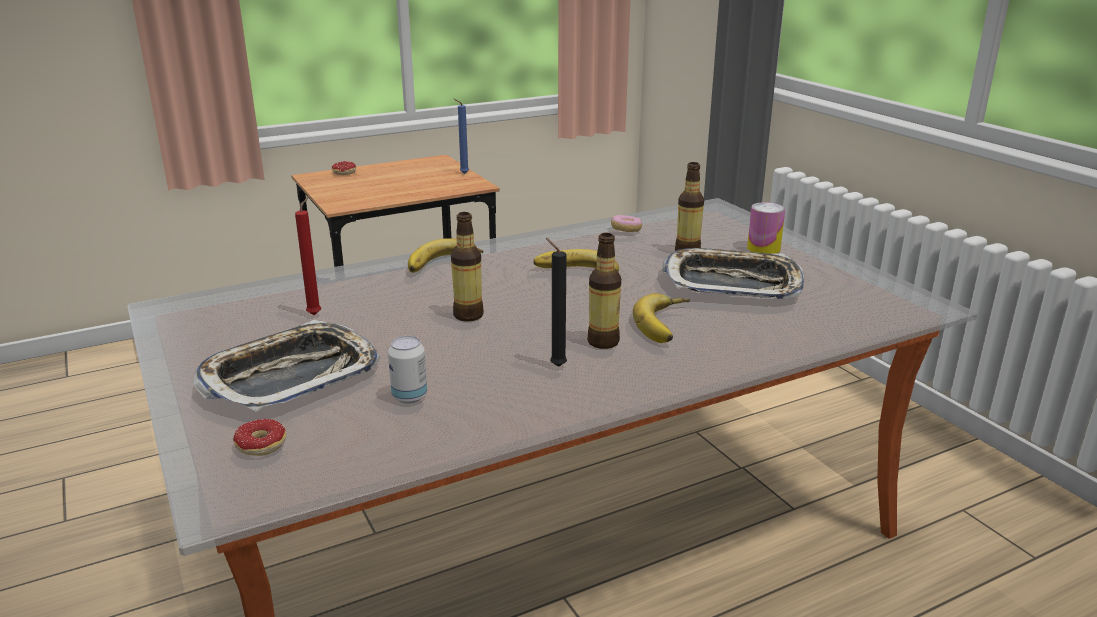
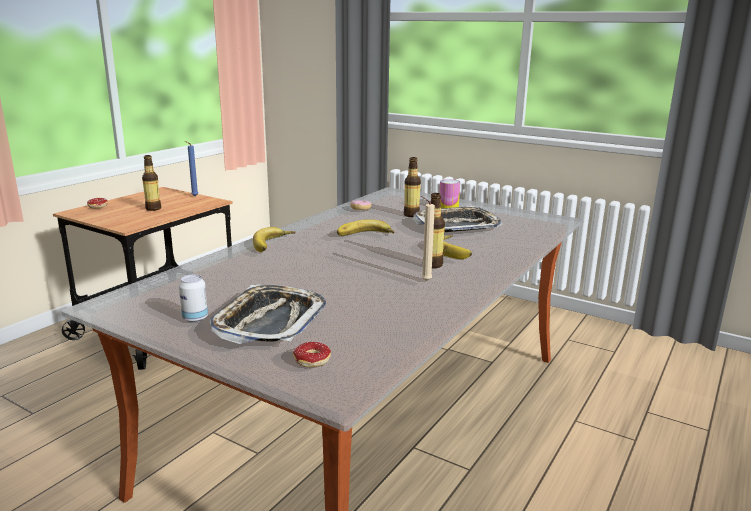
camera: 30 degrees left, 5 degrees down
red candle [295,197,321,315] -> none
can [388,336,427,403] -> can moved to [179,275,208,323]
bottle [451,212,484,322] -> bottle moved to [142,155,161,211]
black candle [546,238,567,367] -> beige candle [421,196,435,281]

